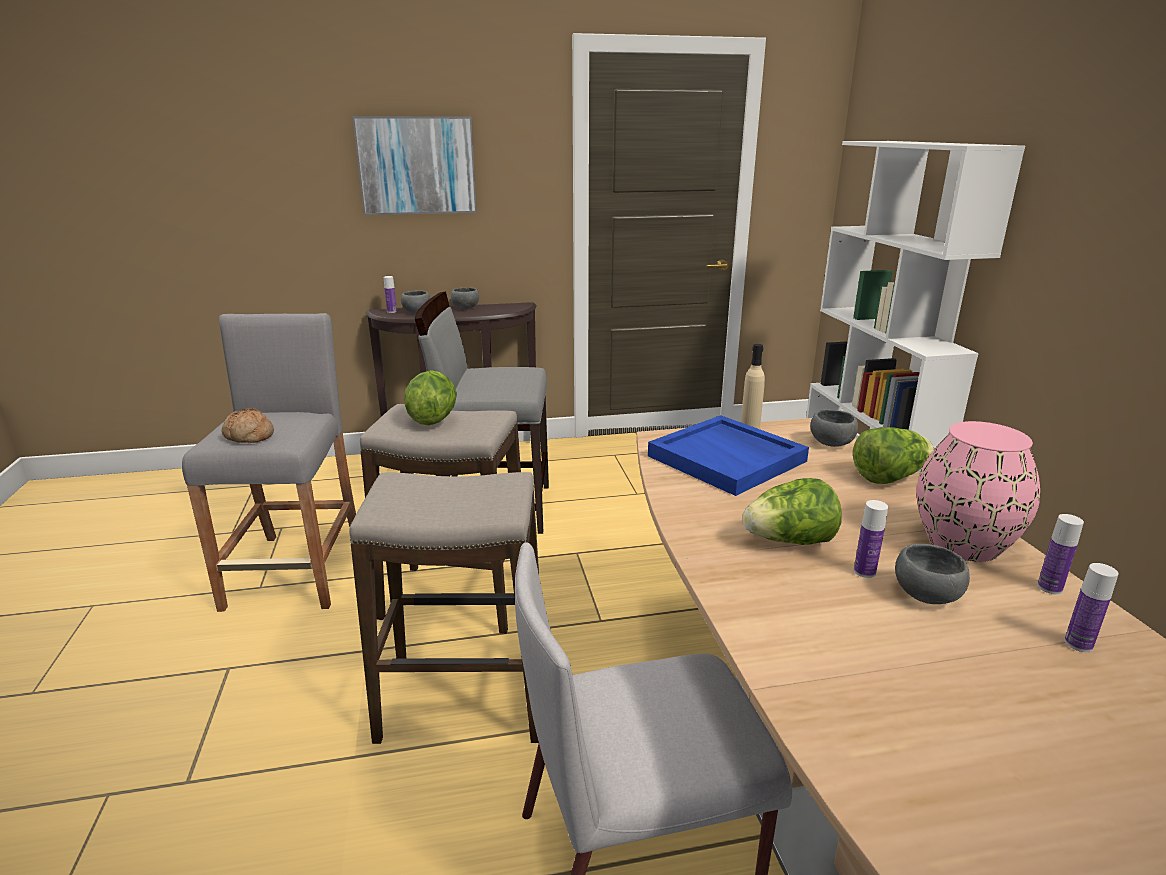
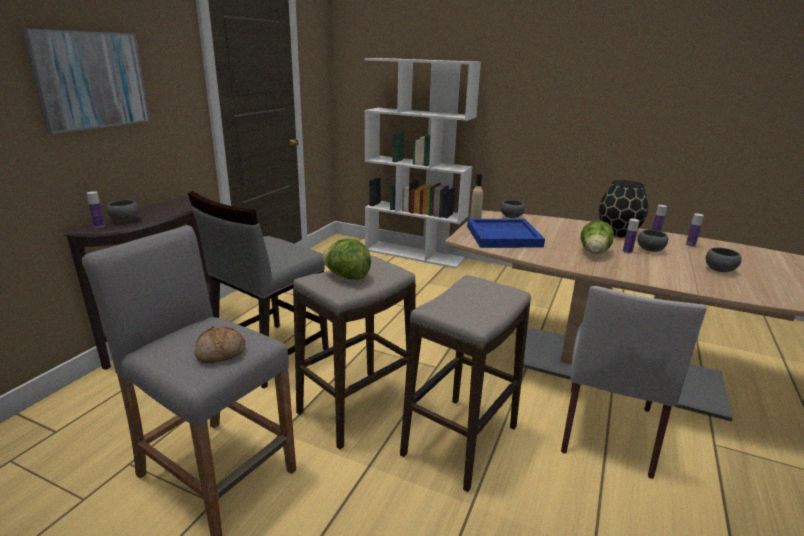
camera: 55 degrees left, 0 degrees up
grey bowl [451,287,479,309] -> grey bowl moved to [706,247,741,272]
lettuce [853,427,934,484] -> none
pink vase [917,421,1040,562] -> black vase [599,180,648,238]

